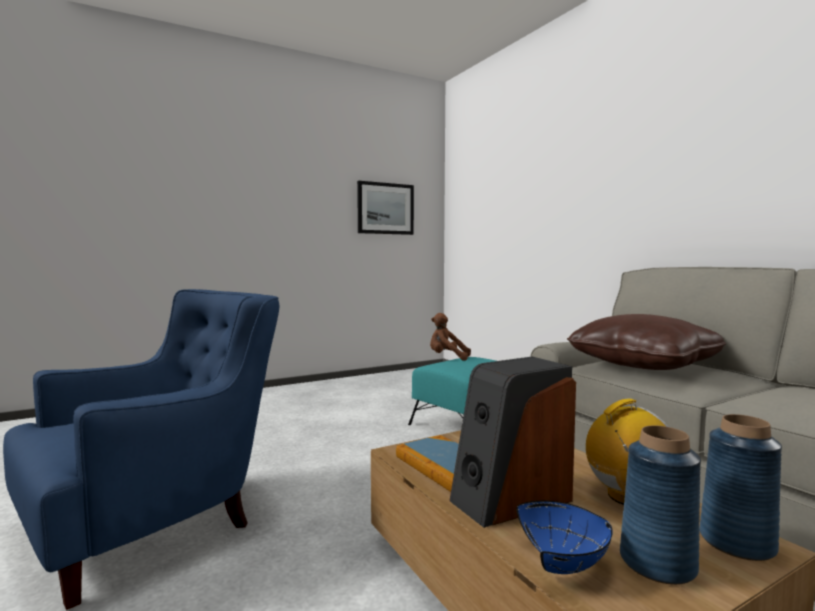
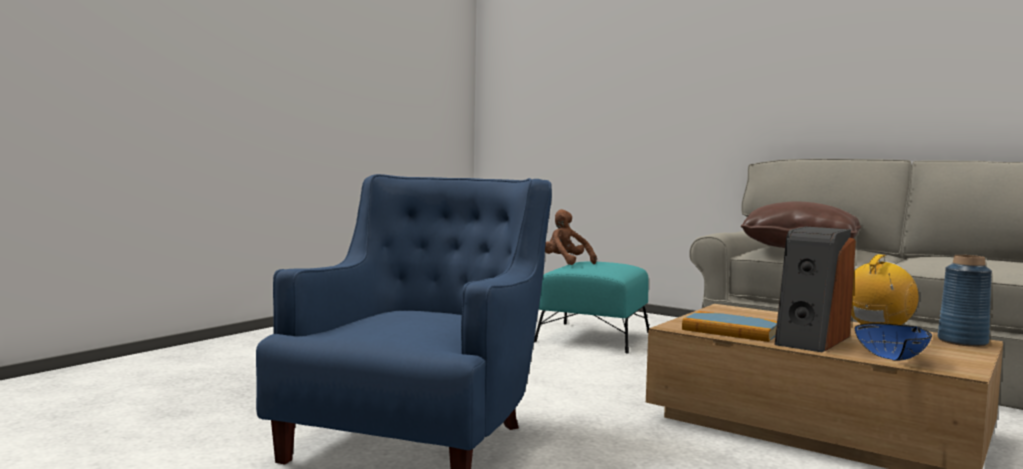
camera: 25 degrees left, 0 degrees up
picture [357,181,414,235] -> none
brown plush toy [430,313,471,361] -> brown plush toy turned 60 degrees clockwise [545,209,597,265]
blue vase [620,426,701,585] -> none

